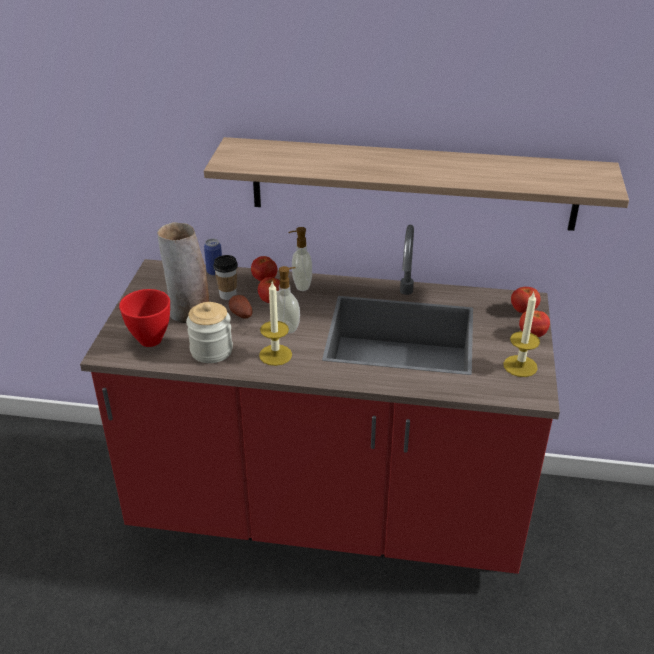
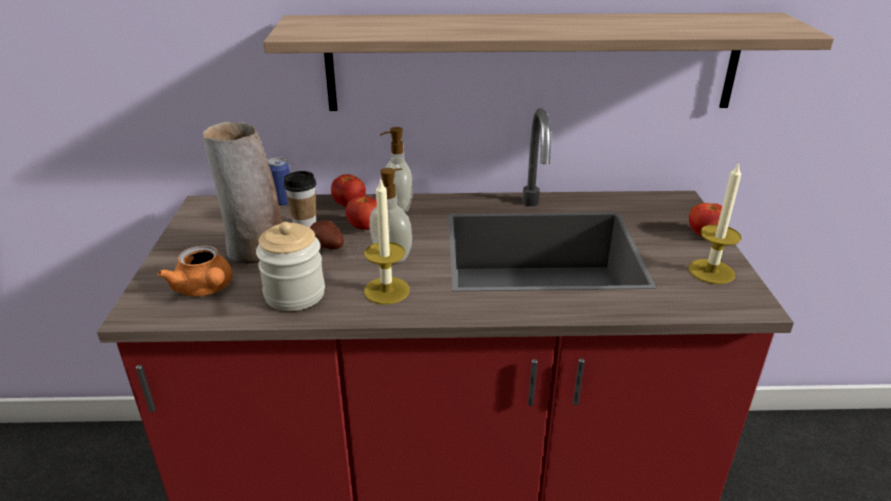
camera: 10 degrees left, 5 degrees down
red bowl [119,289,170,347] -> orange teapot [157,245,233,297]
tomato [511,287,540,313] -> none

